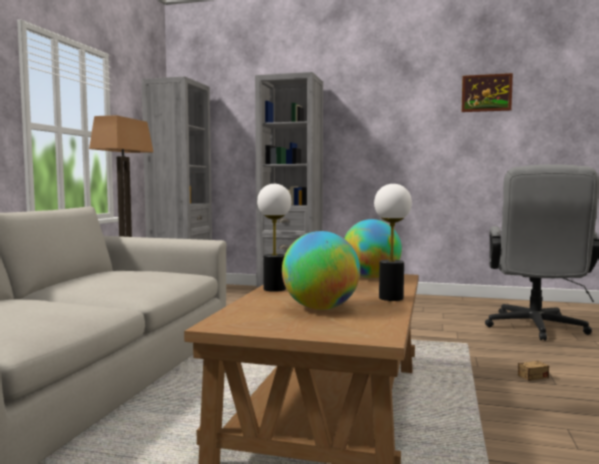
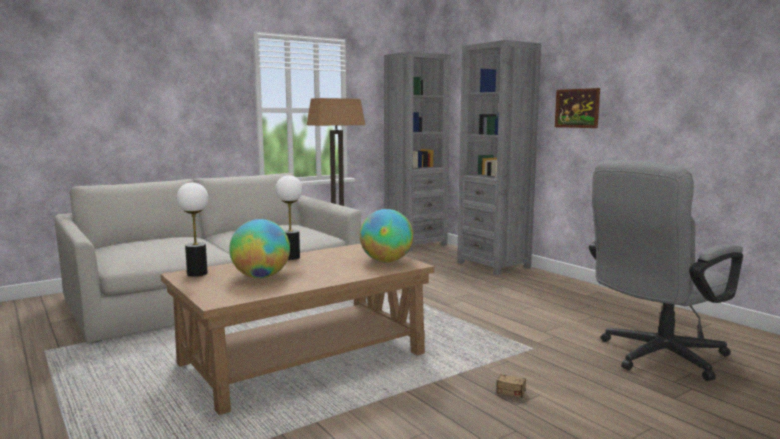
camera: 40 degrees right, 5 degrees up
table lamp [374,184,412,301] -> table lamp moved to [177,182,208,277]
picture [461,73,513,112] -> picture moved to [555,88,600,128]

